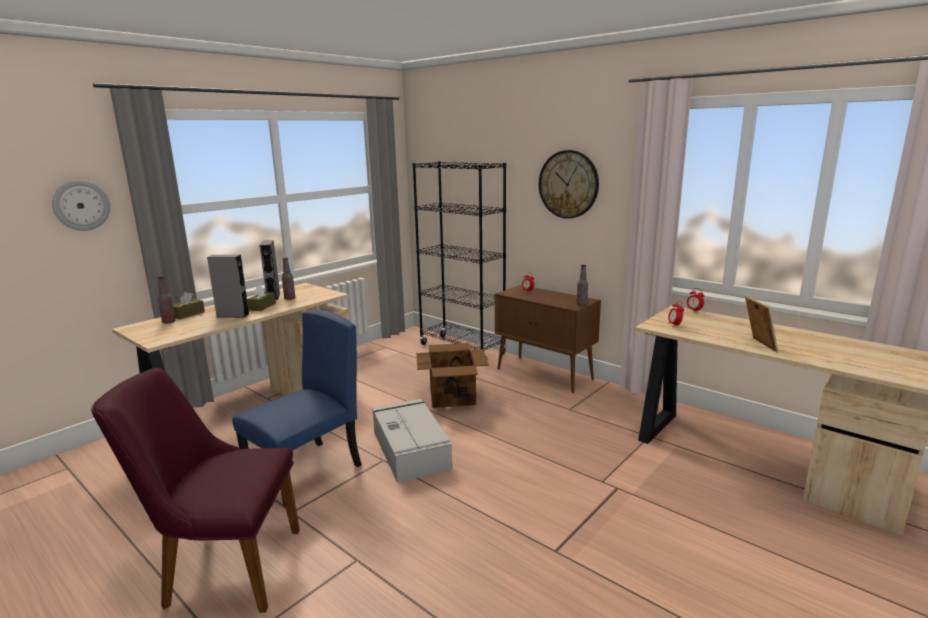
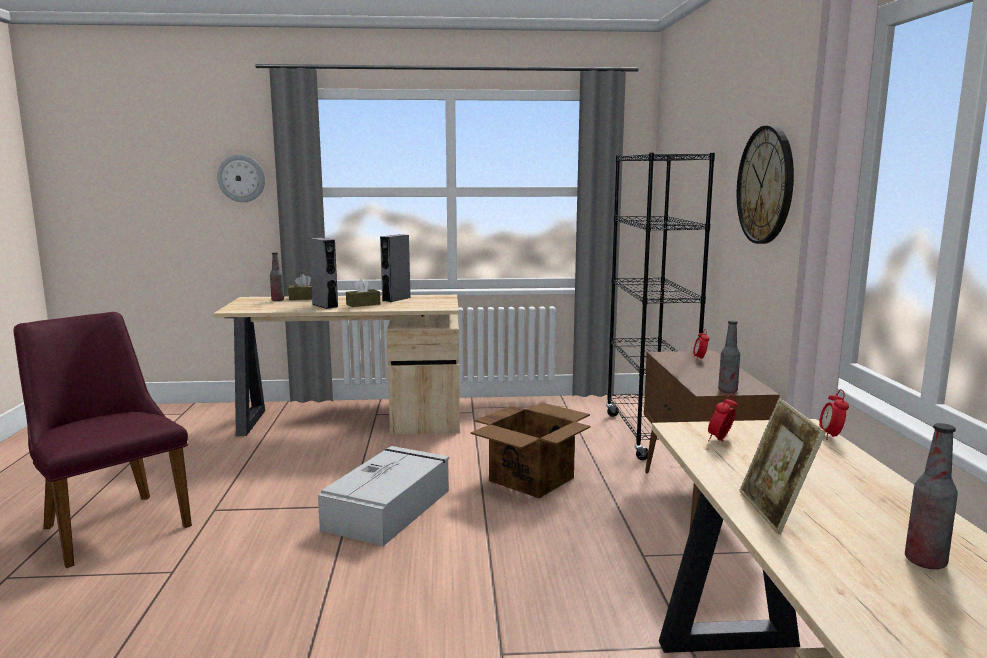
camera: 45 degrees right, 5 degrees down
blue chair [232,310,362,506] -> none
bottle [282,258,295,300] -> bottle moved to [905,423,958,569]
picture frame [745,296,778,352] -> picture frame turned 135 degrees clockwise [739,398,826,534]

